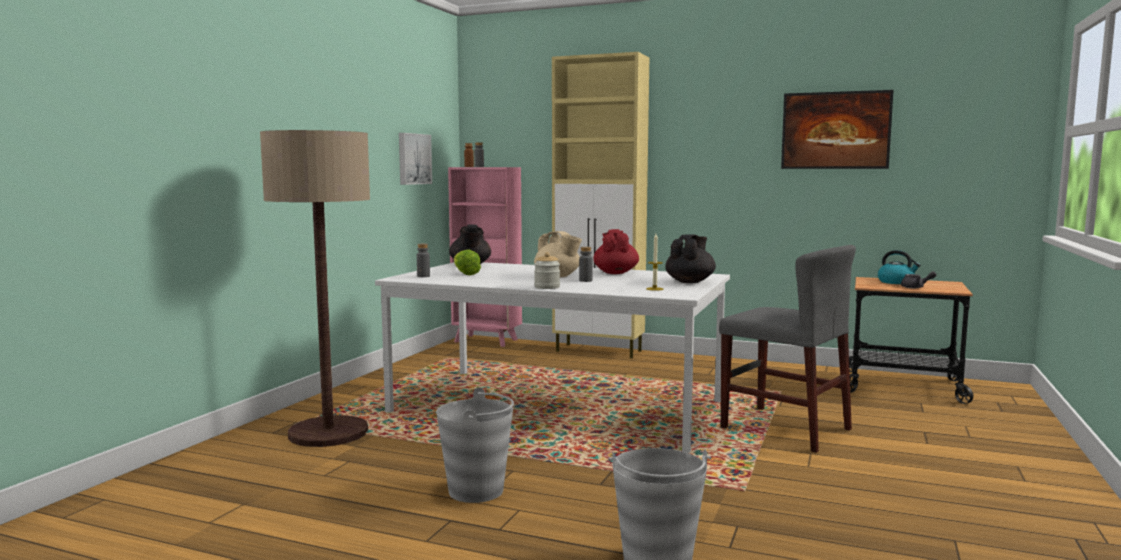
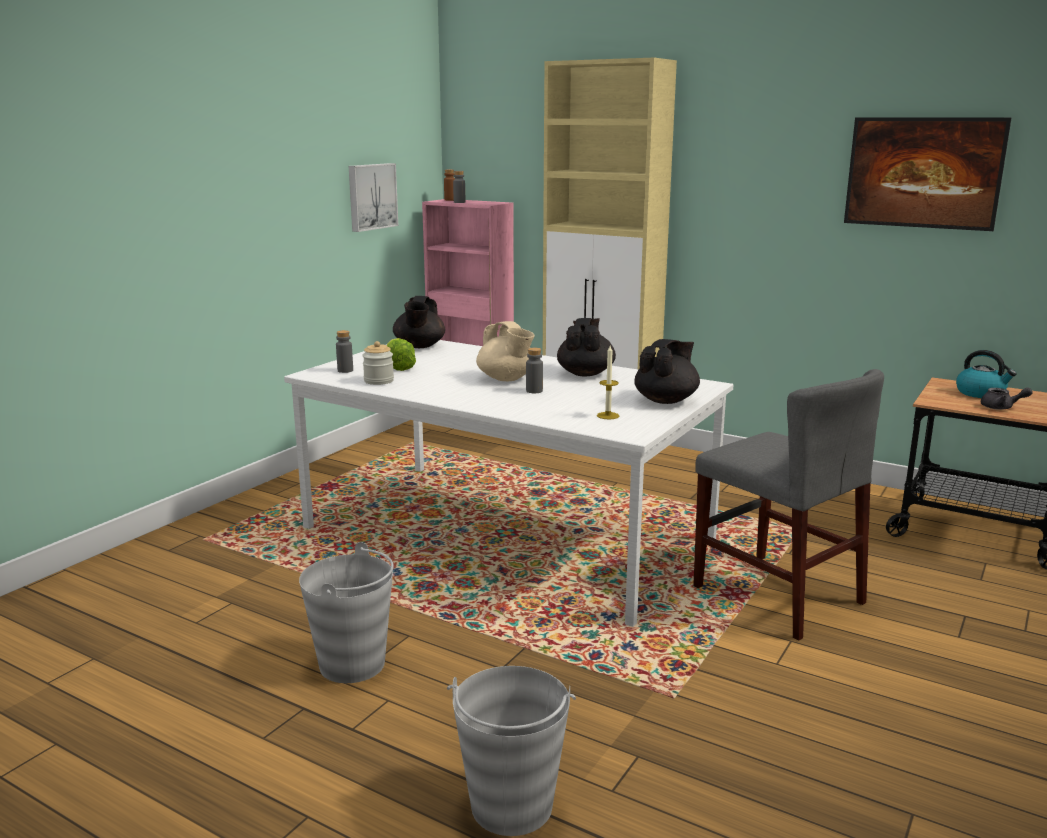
camera: 10 degrees right, 10 degrees up
floor lamp [260,130,370,447] -> none
jar [534,252,560,289] -> jar moved to [362,341,394,385]
red teapot [593,229,639,274] -> black teapot [557,318,616,377]

